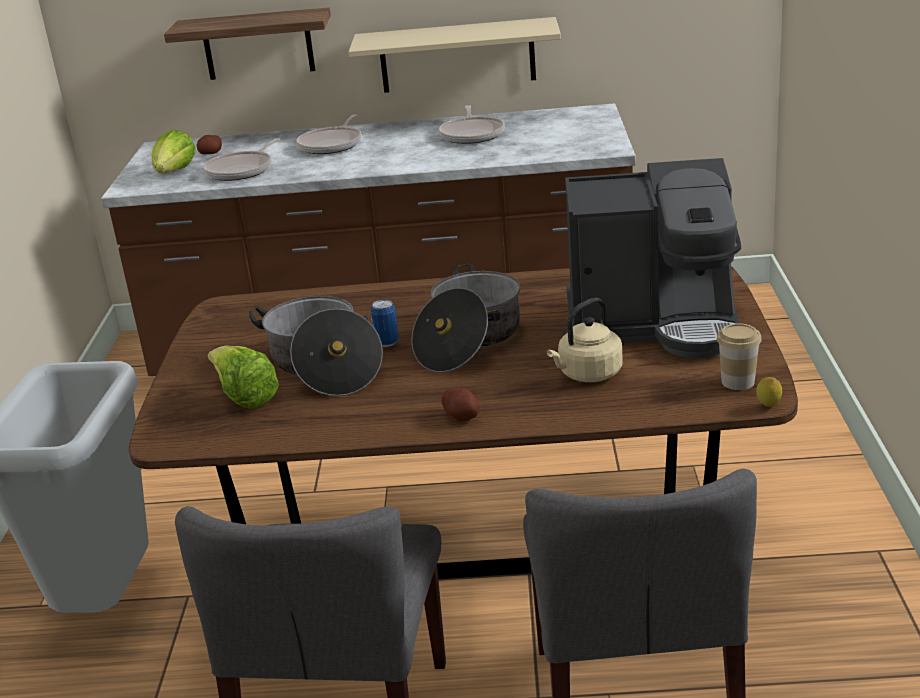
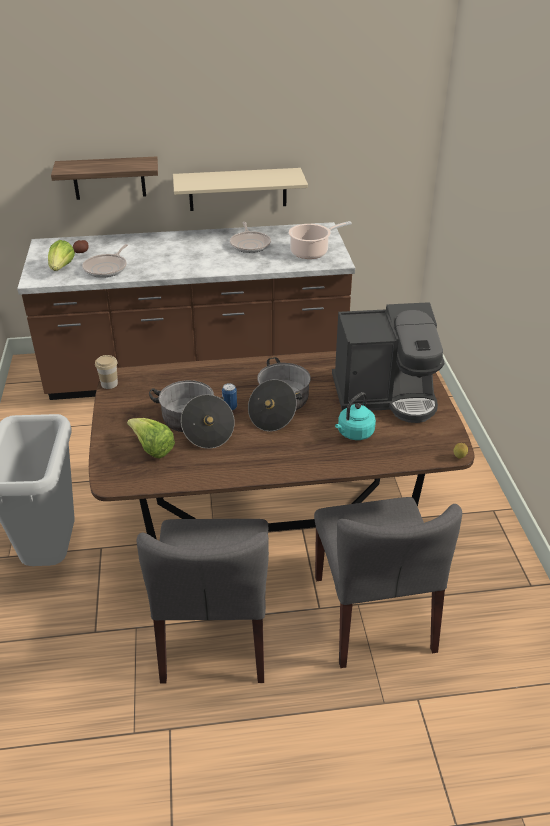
camera: 10 degrees left, 10 degrees up
frying pan [296,114,362,154] -> none
potato [441,388,479,421] -> none
beige kettle [547,298,623,382] -> turquoise kettle [335,392,376,440]
cup [717,323,762,390] -> cup moved to [95,355,118,389]
none -> cooking pot [289,221,352,259]

